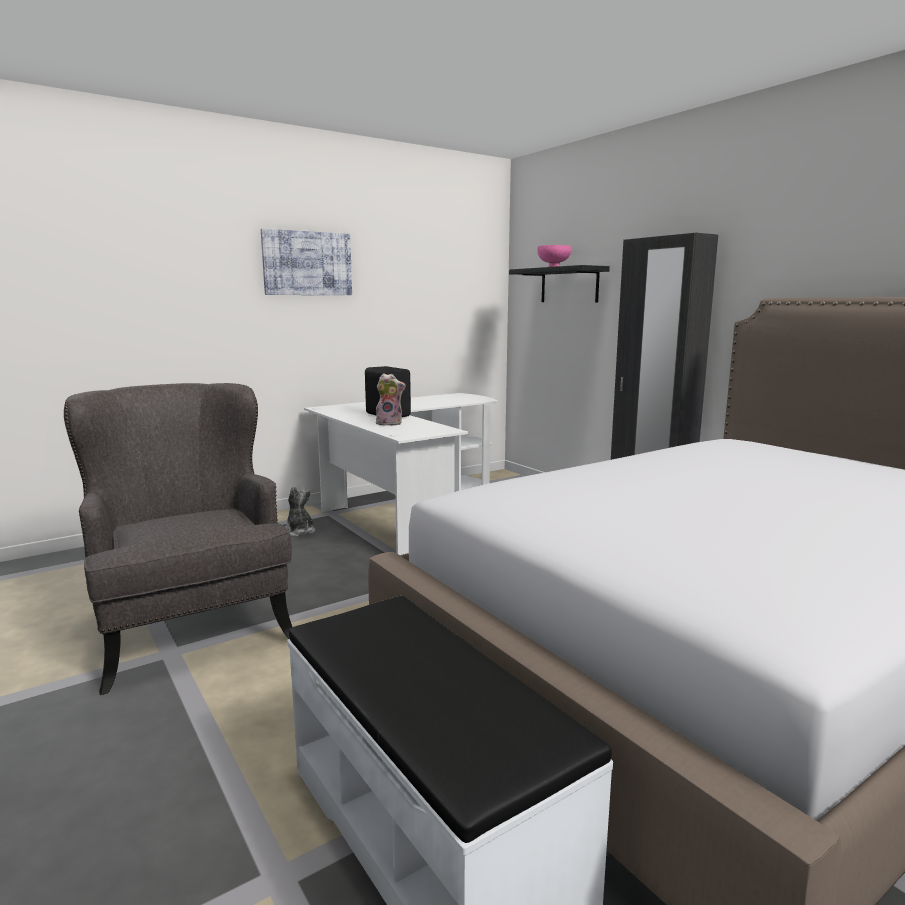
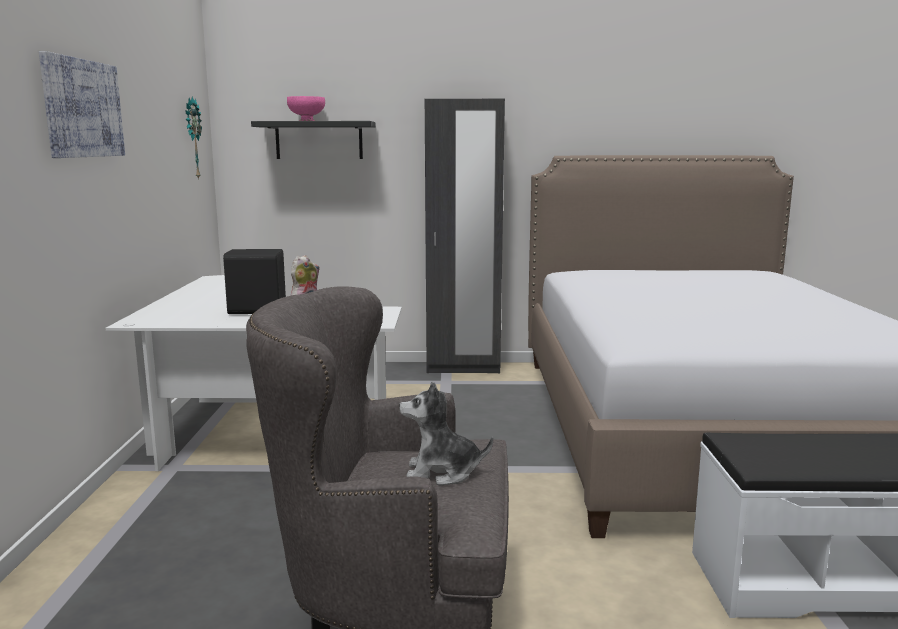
camera: 55 degrees left, 0 degrees up
plush toy [285,486,315,537] -> plush toy moved to [399,382,493,486]
none -> wall clock [186,97,202,180]

